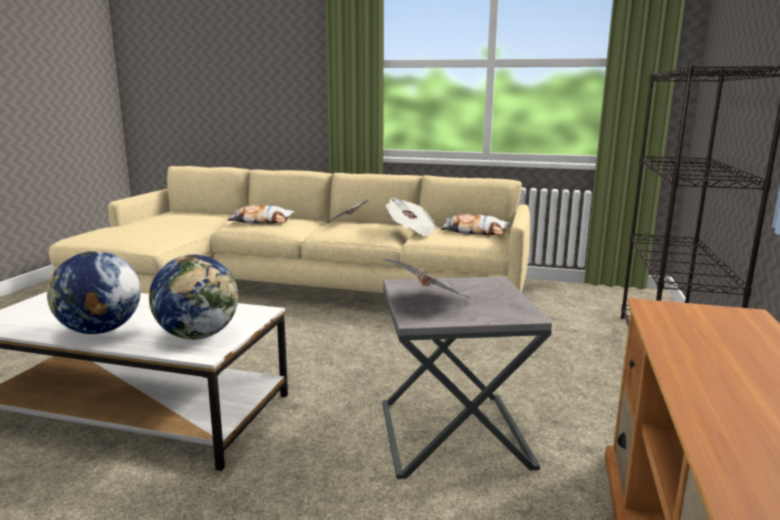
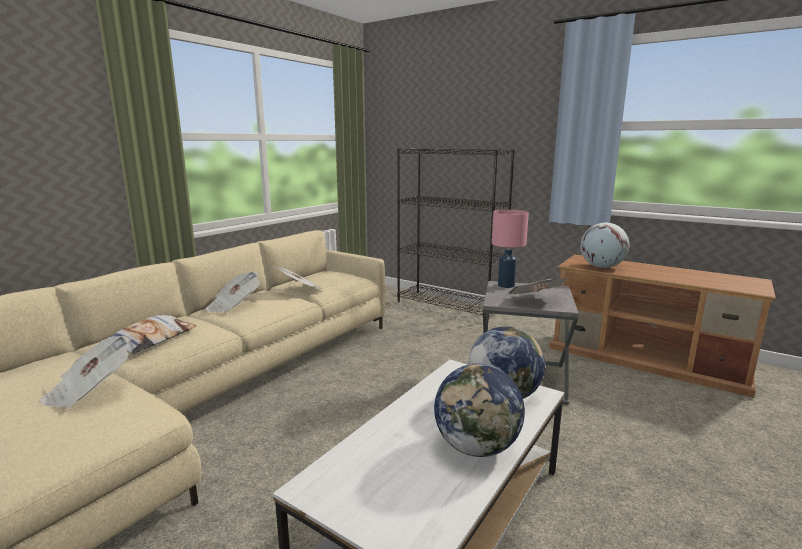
camera: 70 degrees left, 0 degrees up
pillow [441,214,510,235] -> none
none -> newspaper [39,336,130,409]
none -> pink table lamp [492,210,529,288]
none -> globe [580,223,629,268]

